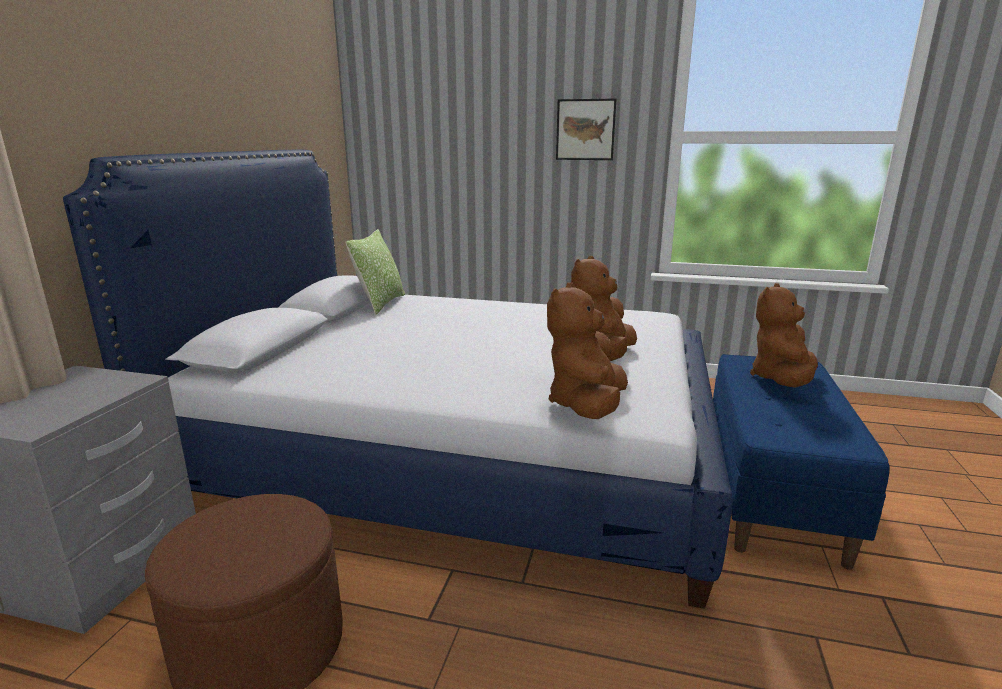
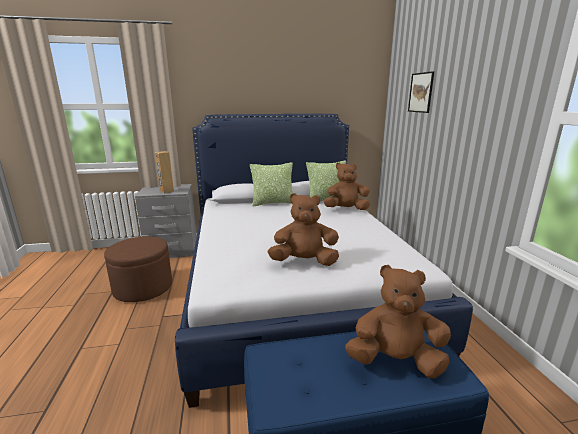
camera: 65 degrees right, 0 degrees up
brown plush toy [547,282,628,419] -> brown plush toy moved to [324,162,370,210]
picture [556,98,616,160] -> picture moved to [408,71,434,113]
none -> brown speaker [155,151,174,193]
none -> pillow [250,162,293,207]

